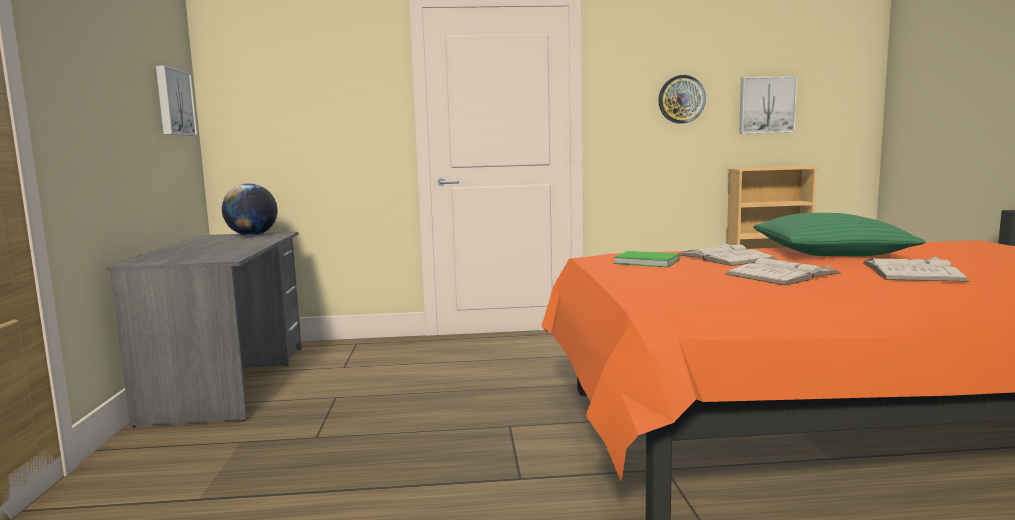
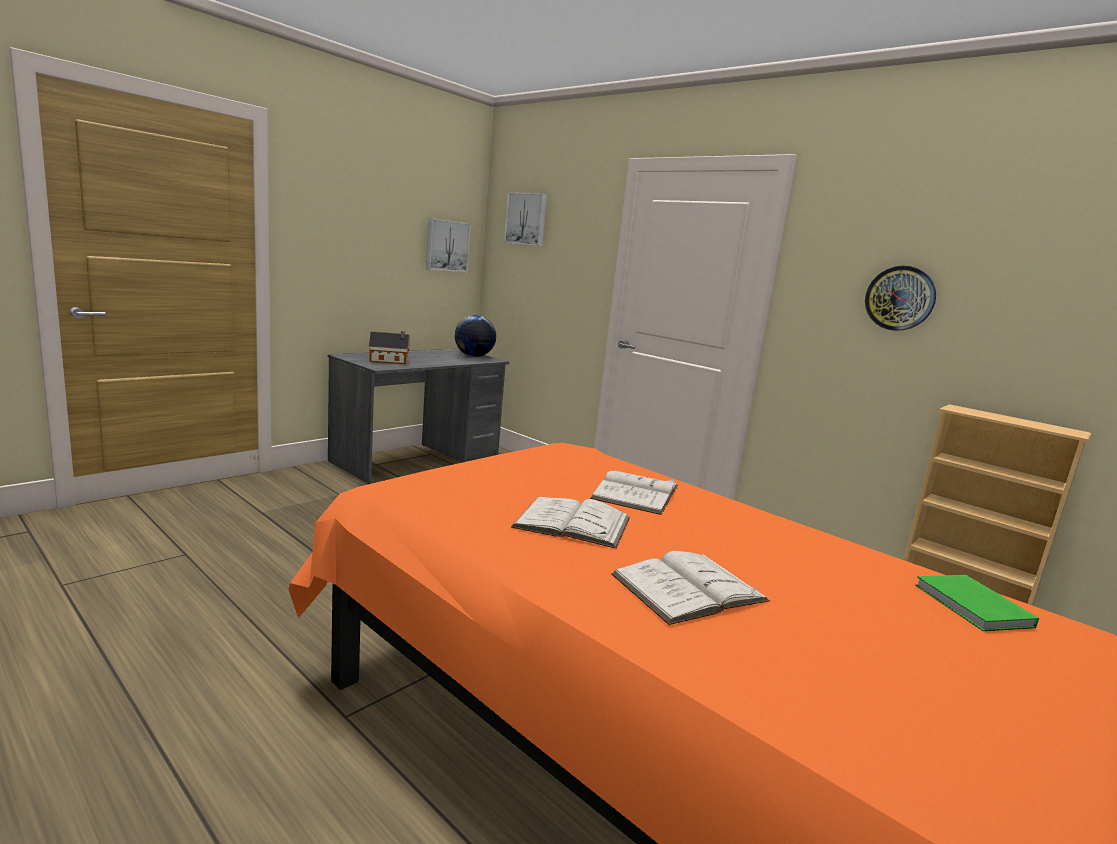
camera: 45 degrees right, 5 degrees up
green book [614,251,680,267] -> green book moved to [915,575,1039,631]
picture [739,76,797,134] -> picture moved to [504,192,547,246]
green pillow [753,213,926,256] -> none
none -> toy house [369,331,410,364]

